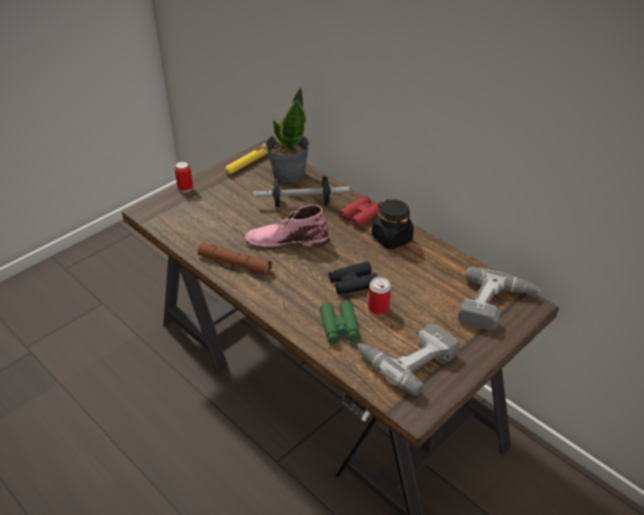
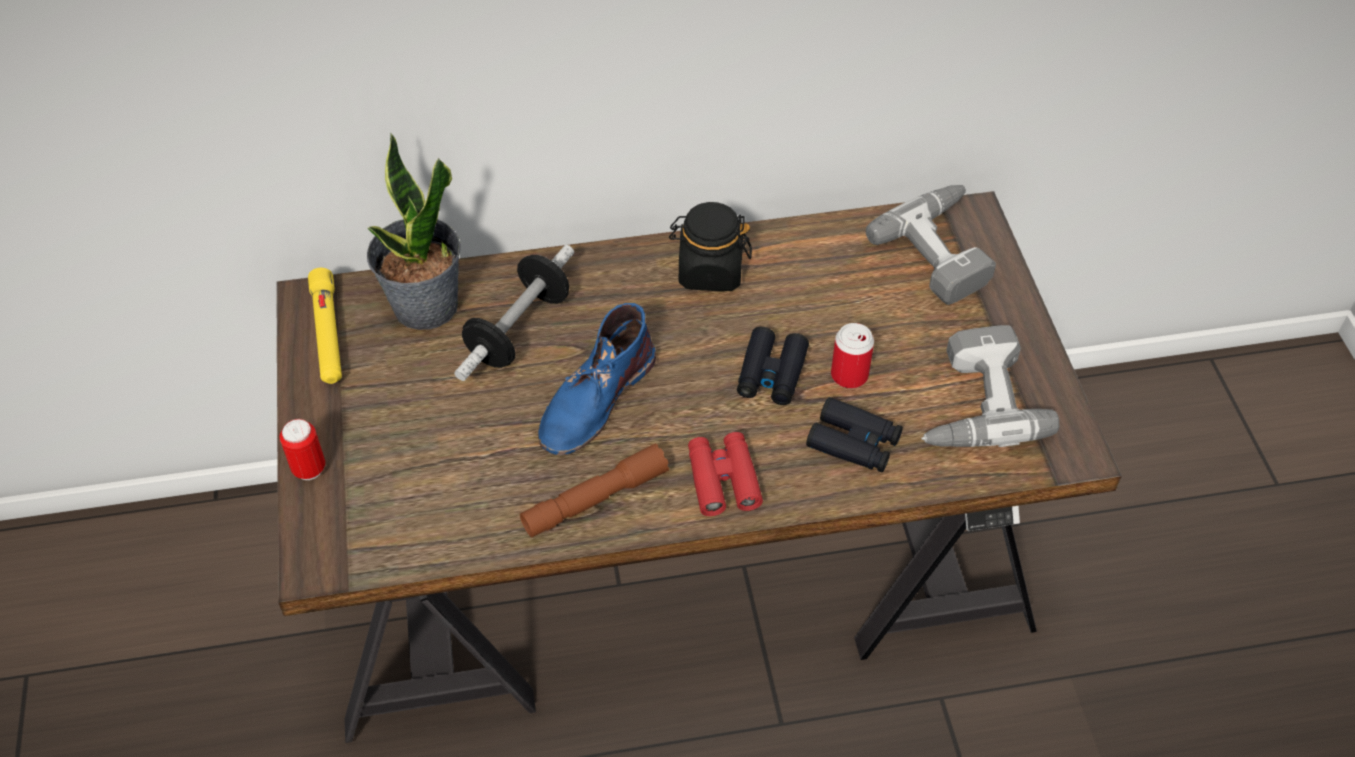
camera: 55 degrees left, 10 degrees up
pink boot [245,205,329,249] -> blue boot [538,303,656,455]
green binoculars [320,301,360,344] -> black binoculars [806,397,903,472]
red binoculars [338,195,381,228] -> red binoculars moved to [688,432,763,516]

